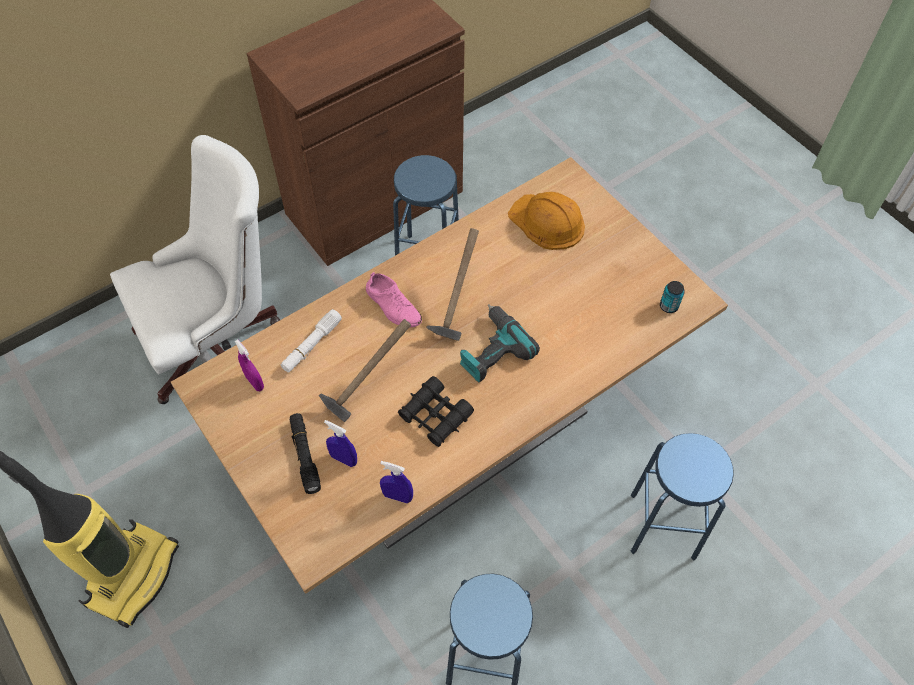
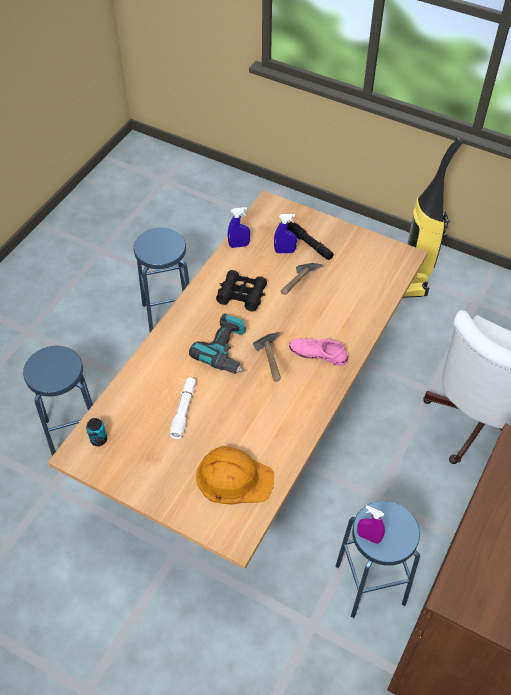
camera: 155 degrees right, 5 degrees down
purple spray bottle [235,340,264,391] -> purple spray bottle moved to [357,505,385,544]
white flashlight [281,309,342,372] -> white flashlight moved to [170,378,196,439]

